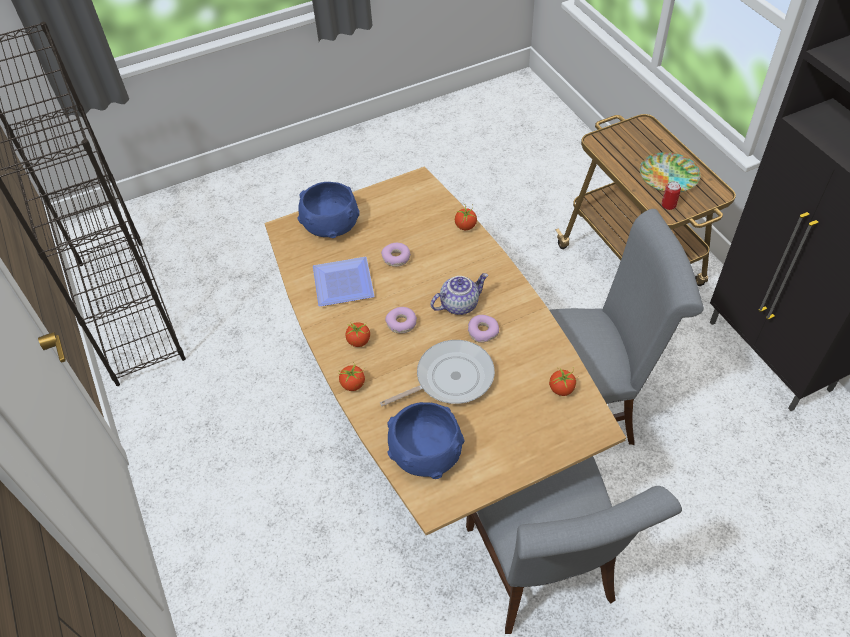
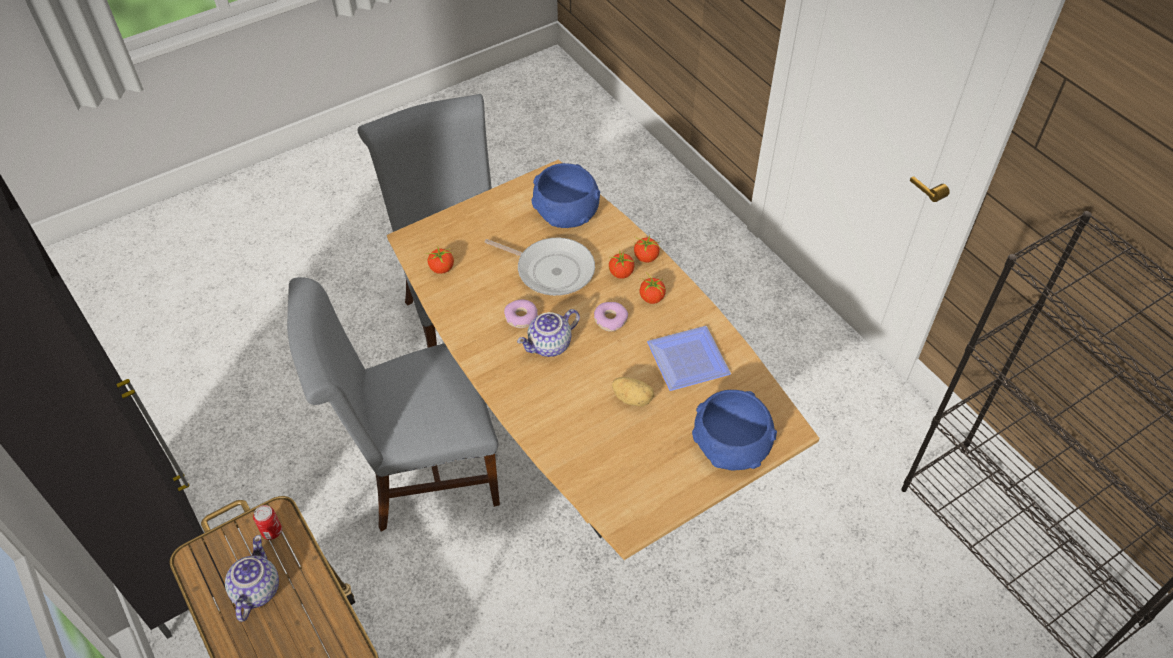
camera: 170 degrees right, 0 degrees up
frying pan [380,340,495,406] -> frying pan turned 120 degrees counterclockwise [484,238,595,296]
donut [381,243,411,267] -> potato [612,377,654,406]
tomato [455,203,477,230] -> tomato moved to [609,249,634,279]
plate [640,152,701,192] -> teapot [225,535,279,622]

